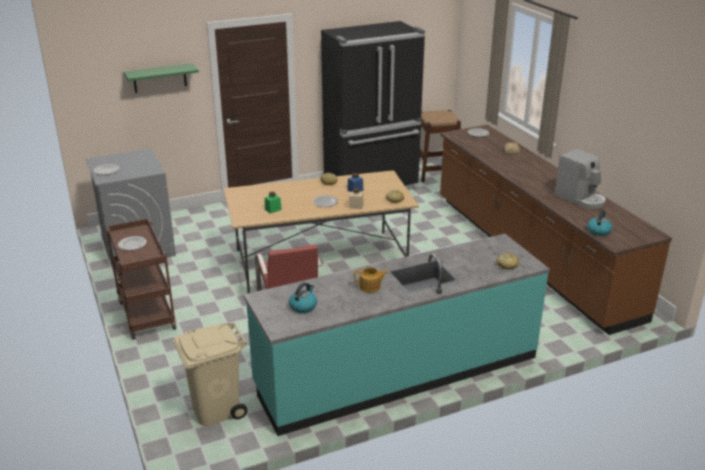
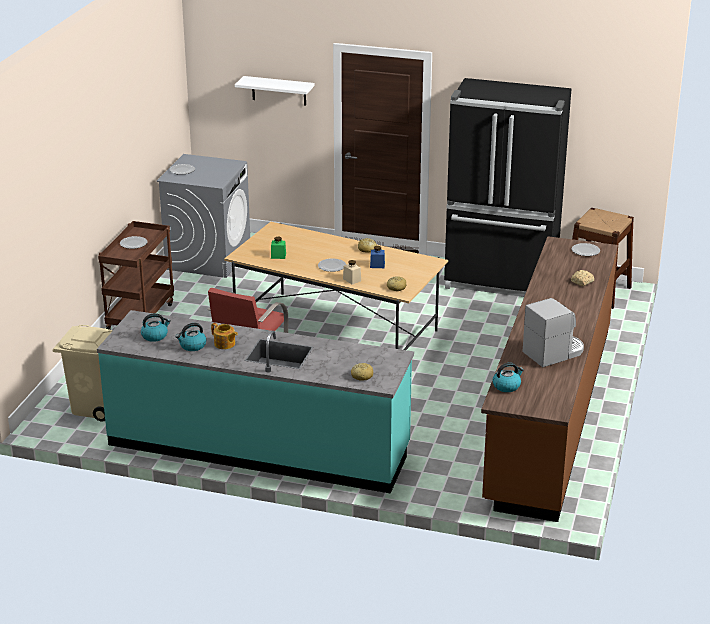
camera: 40 degrees right, 0 degrees up
green shelf [124,63,199,93] -> white shelf [235,76,315,106]
coffee machine [555,149,606,209] -> coffee machine turned 120 degrees counterclockwise [523,298,584,367]
none -> kettle [176,323,206,351]

